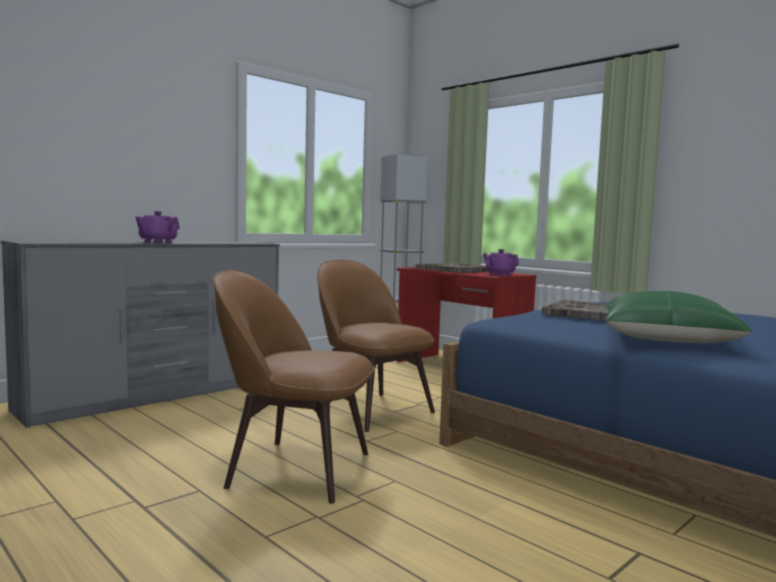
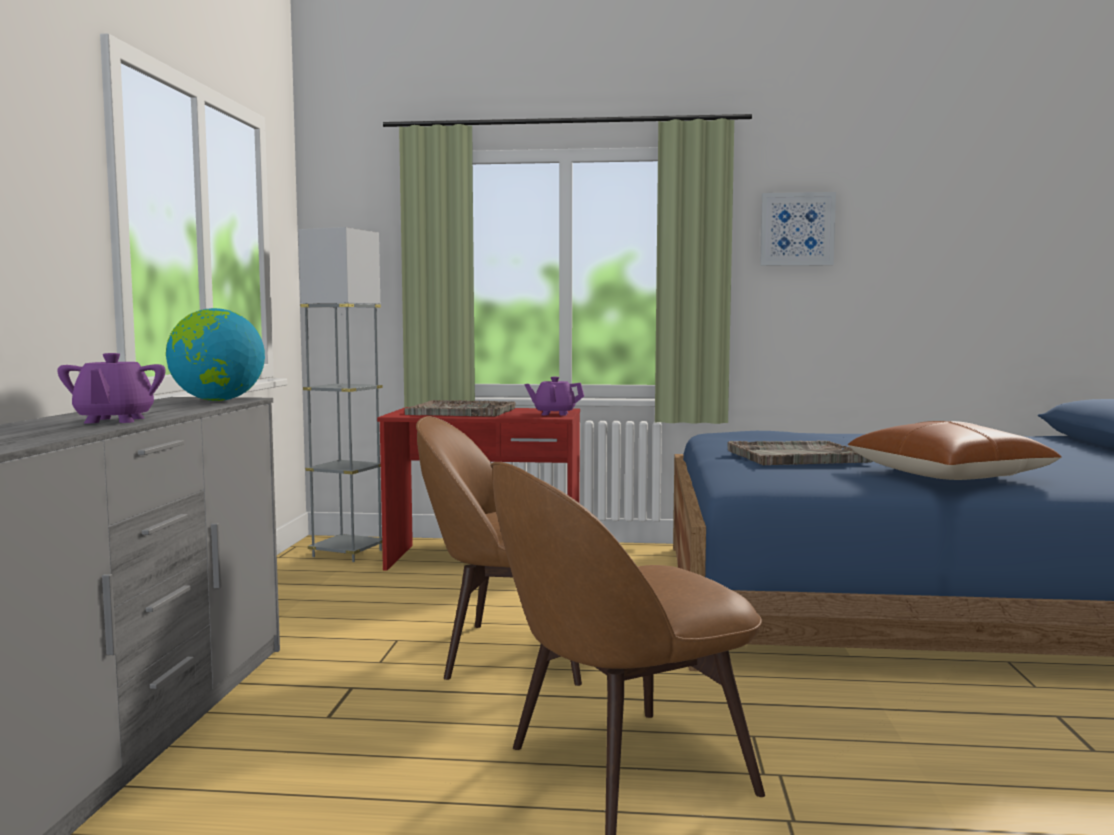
camera: 40 degrees left, 0 degrees up
green pillow [605,291,752,344] -> brown pillow [848,421,1062,480]
none -> globe [166,308,265,401]
none -> picture [760,192,836,266]

